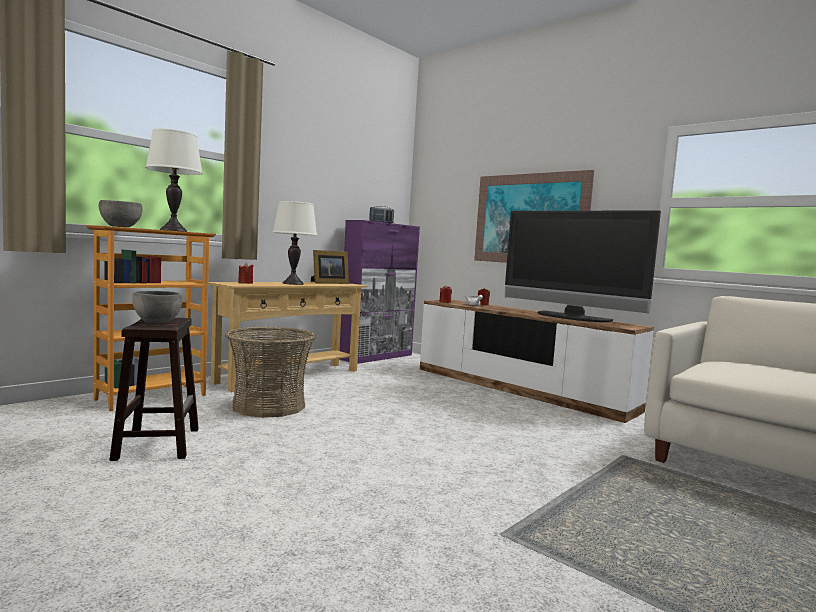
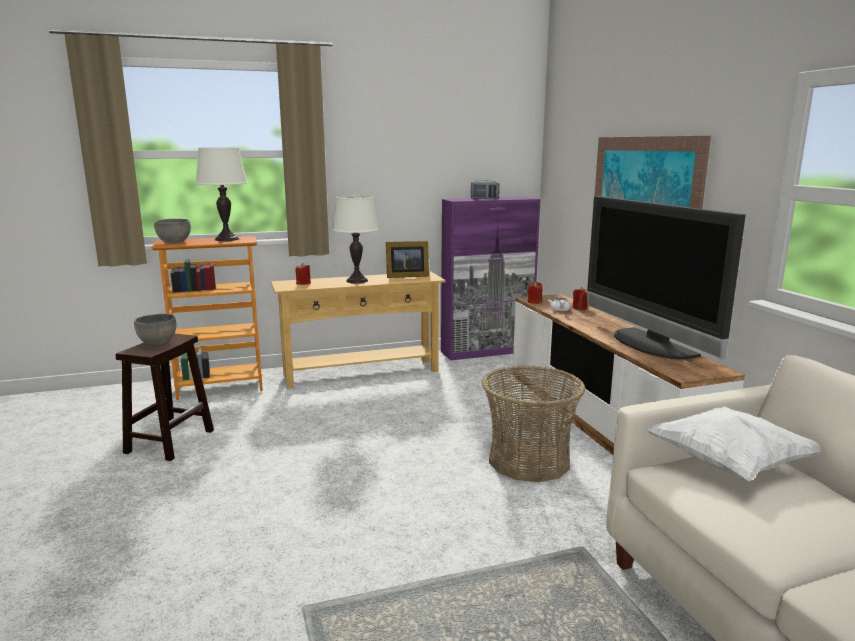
camera: 30 degrees right, 10 degrees up
basket [225,327,316,418] -> basket moved to [482,365,586,482]
none -> white pillow [645,407,821,482]

